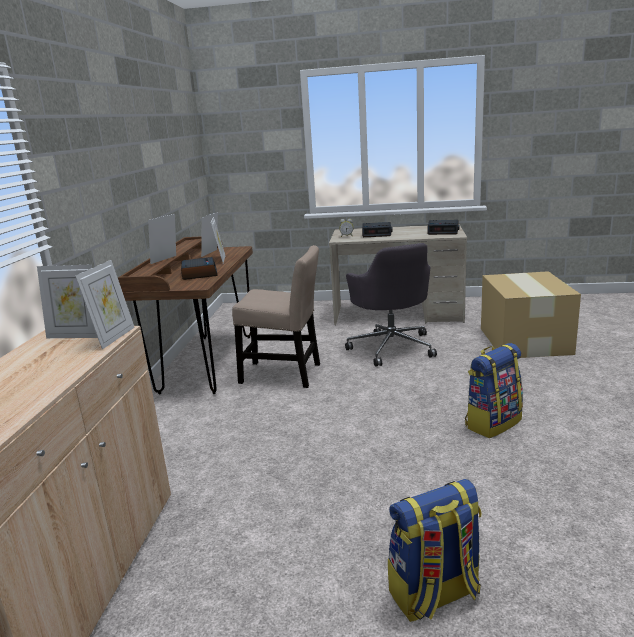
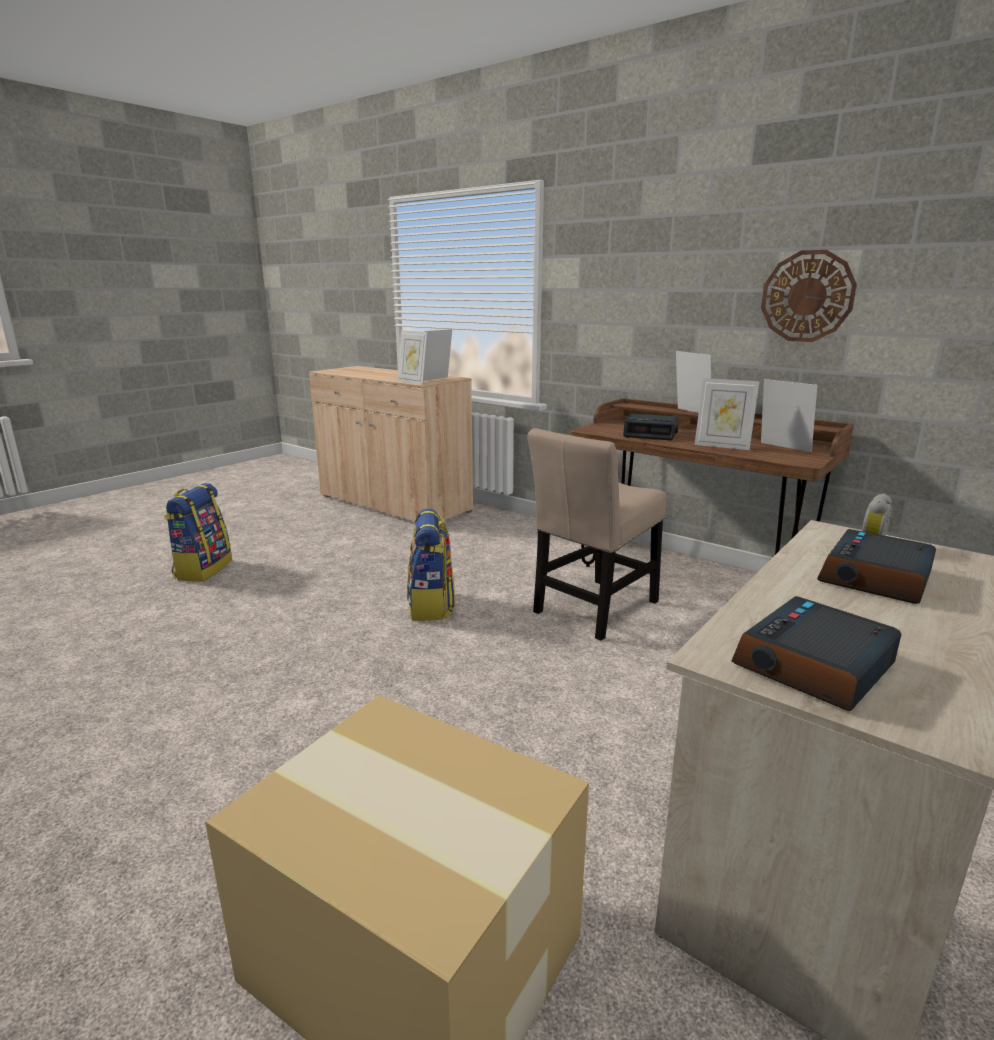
camera: 120 degrees right, 0 degrees up
grey office chair [345,243,437,367] -> none
backpack [465,343,523,438] -> backpack moved to [407,508,456,621]
none -> wall clock [761,250,857,342]

